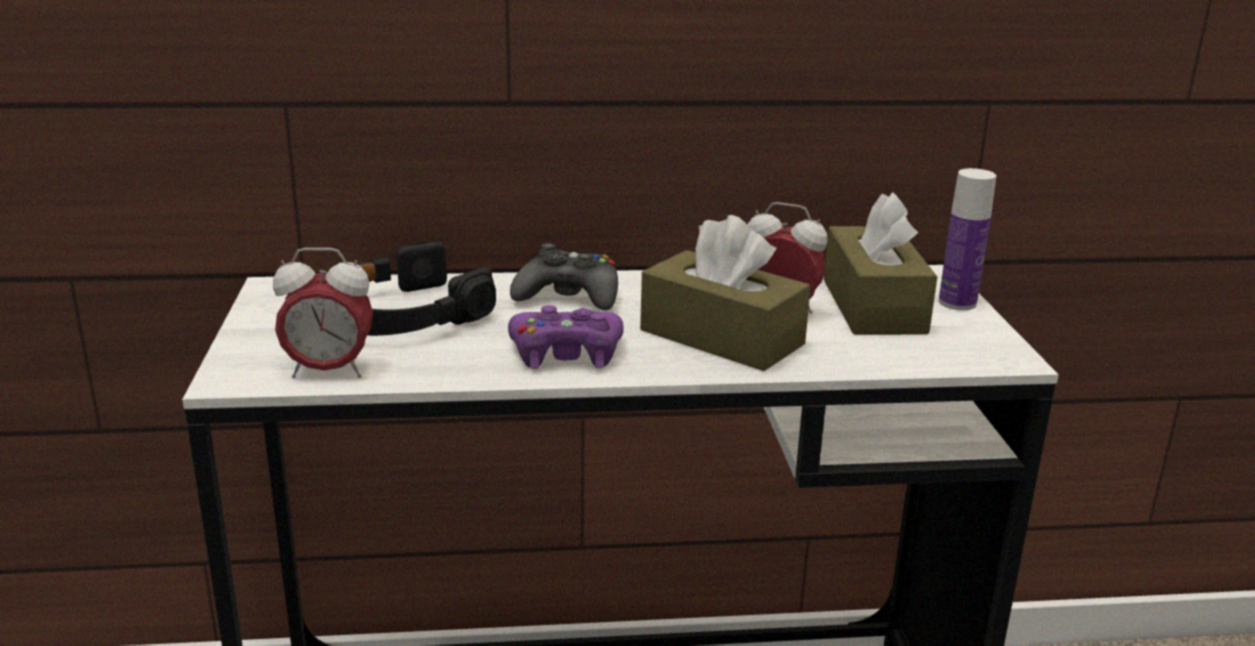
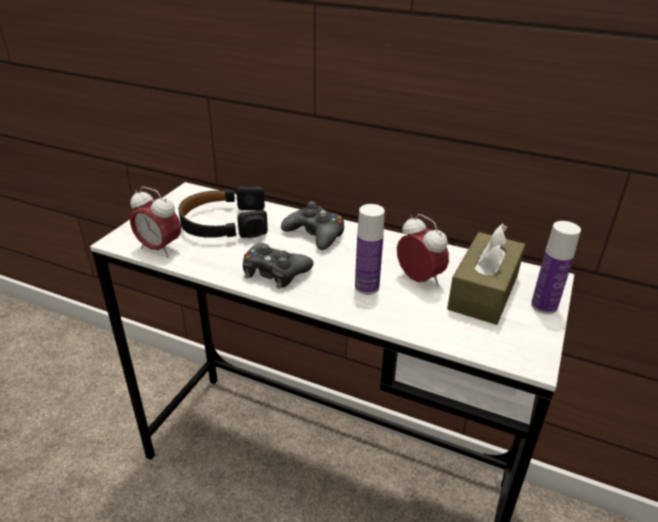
camera: 30 degrees right, 10 degrees up
purple game controller [508,305,624,369] -> black game controller [243,243,313,289]
brown tissue box [640,215,811,371] -> bottle [355,204,385,295]

